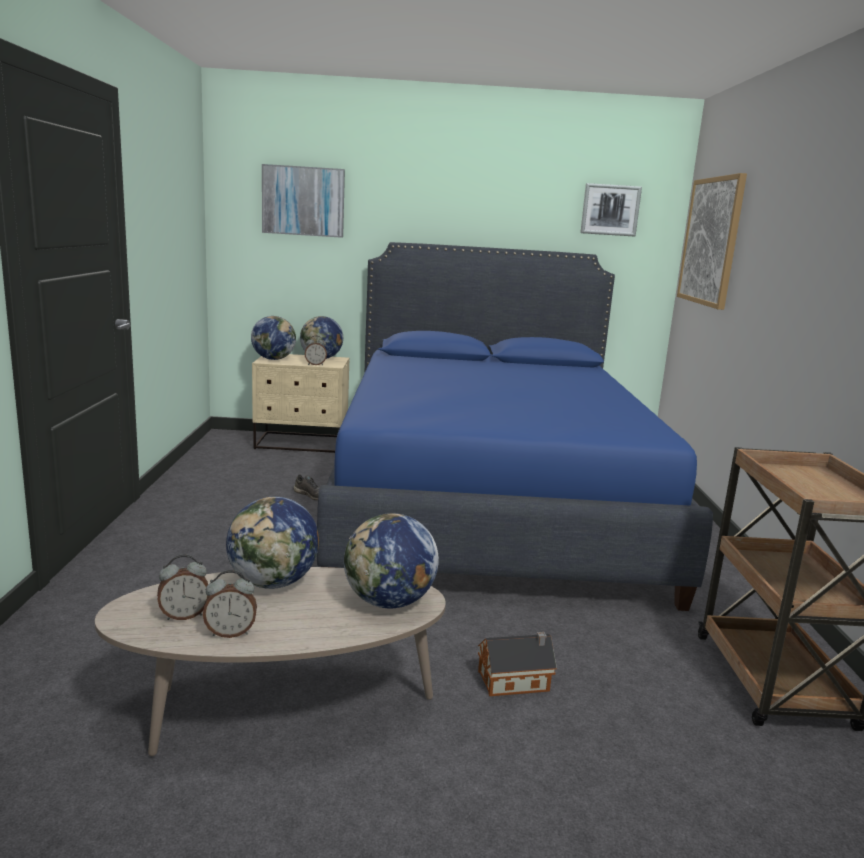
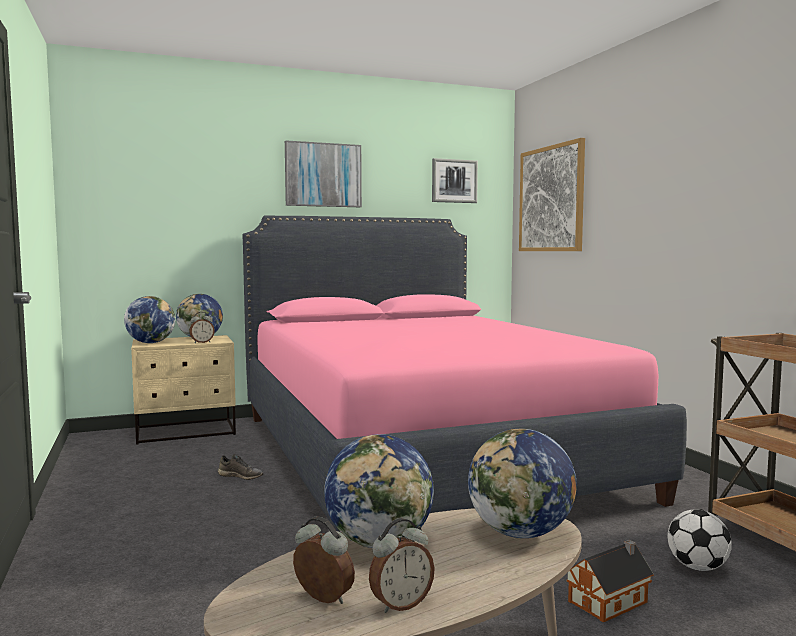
camera: 20 degrees left, 10 degrees down
alarm clock [157,555,208,620] -> alarm clock turned 105 degrees counterclockwise [293,517,355,604]
picture [262,164,345,238] -> picture moved to [285,140,362,207]
blue bed [317,242,713,611] -> pink bed [243,216,687,532]
none -> football [668,509,732,571]

